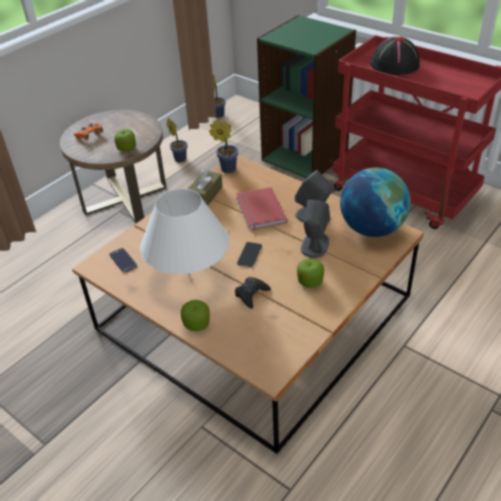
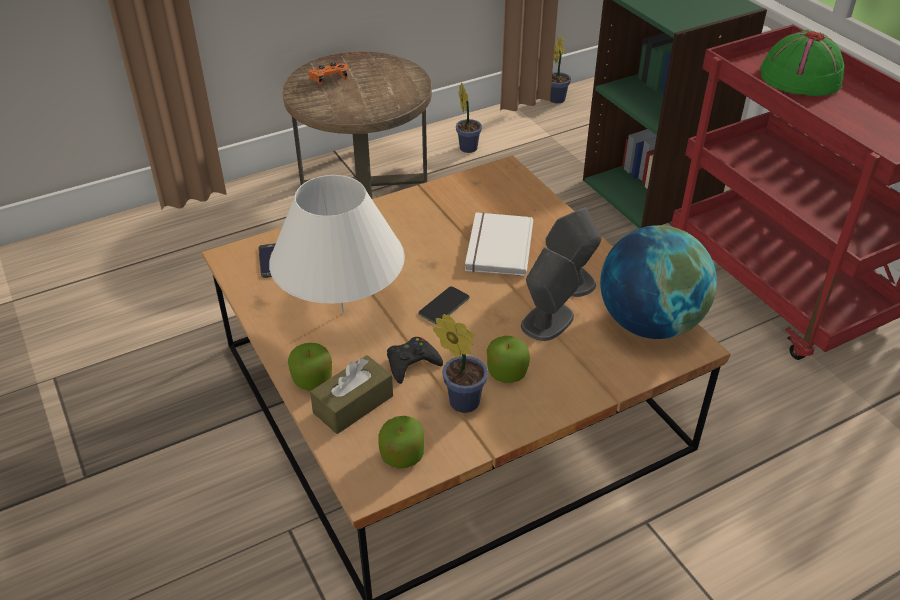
camera: 20 degrees right, 0 degrees up
apple [114,129,136,152] -> apple moved to [378,416,424,469]
brown tissue box [188,167,223,206] -> brown tissue box moved to [310,355,393,434]
potted plant [209,120,238,173] -> potted plant moved to [433,314,488,413]
red book [236,187,287,231] -> white book [465,212,533,276]
black hat [370,37,420,75] -> green hat [760,31,844,96]

